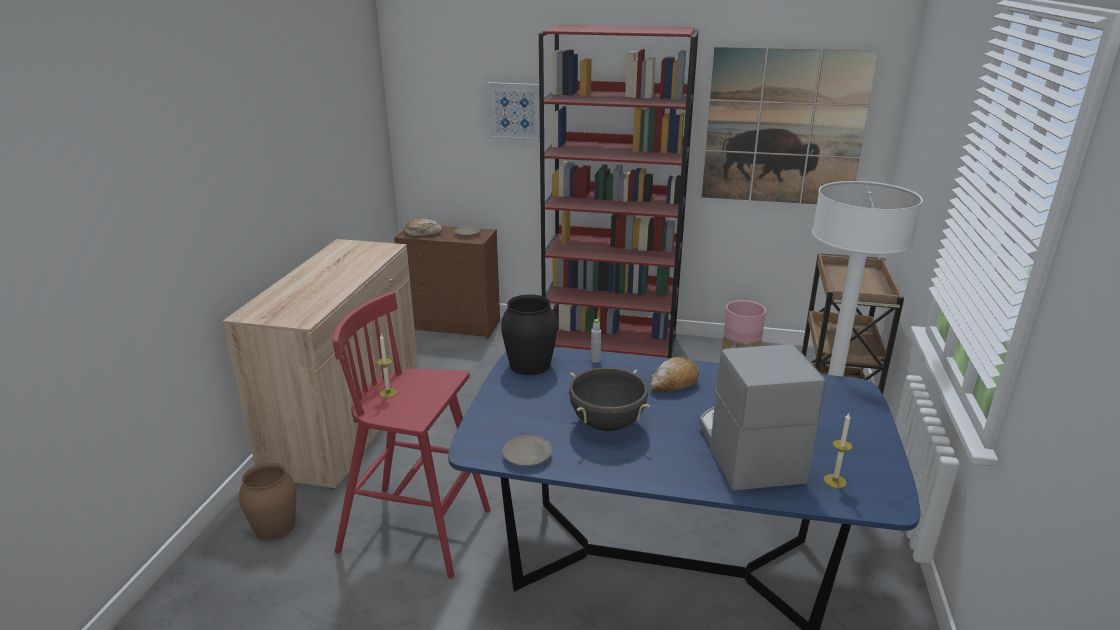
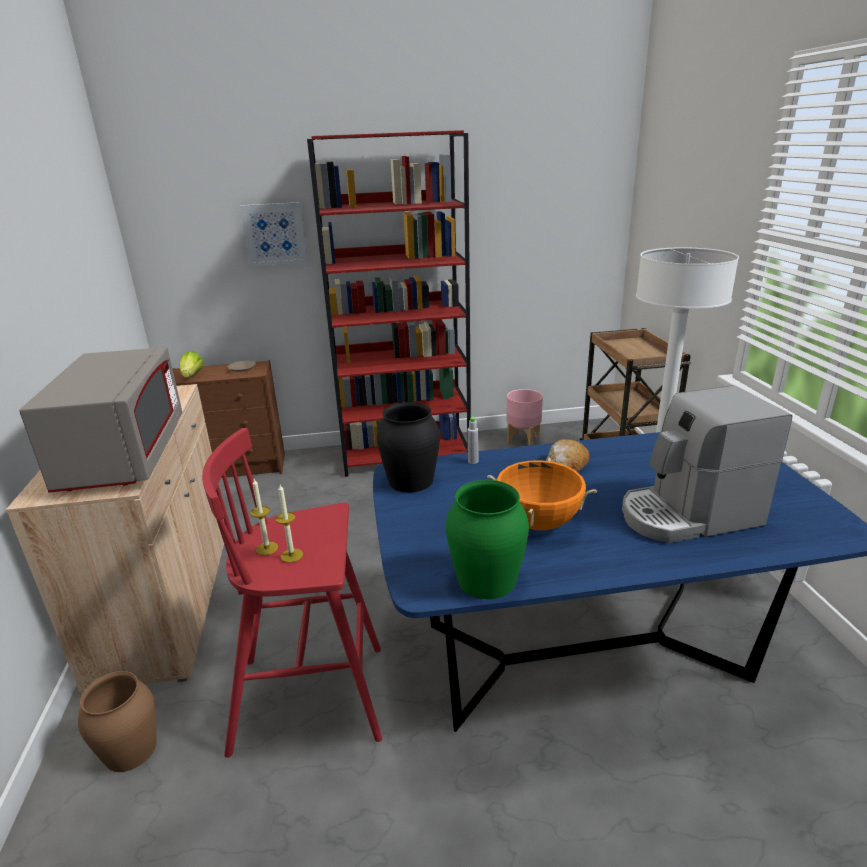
camera: 20 degrees left, 0 degrees up
bread [404,218,443,237] -> lettuce [180,351,204,378]
beige plate [503,435,552,466] -> green vase [446,480,529,599]
black cooking pot [569,367,650,431] -> orange cooking pot [487,458,597,530]
coffee machine [699,344,826,491] -> coffee machine turned 75 degrees counterclockwise [622,385,792,543]
picture [702,47,879,204] -> none
candle [824,413,852,488] -> candle moved to [276,485,303,563]
none -> grey microwave [19,347,182,493]

